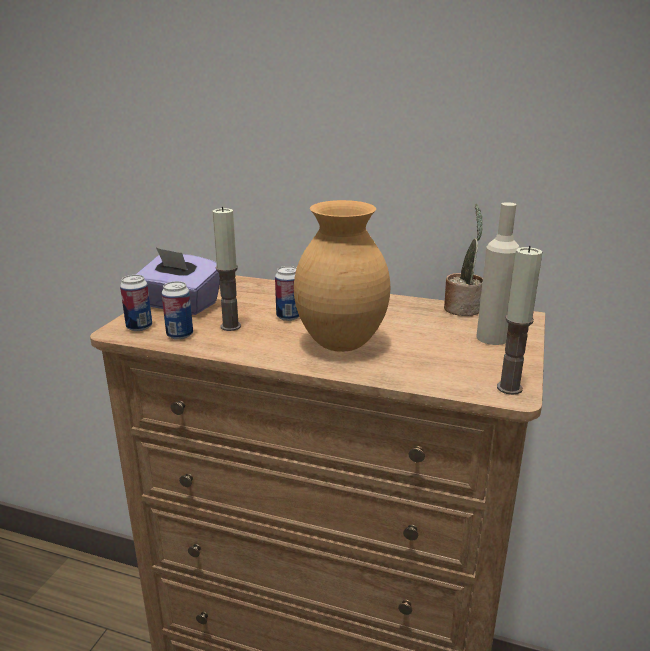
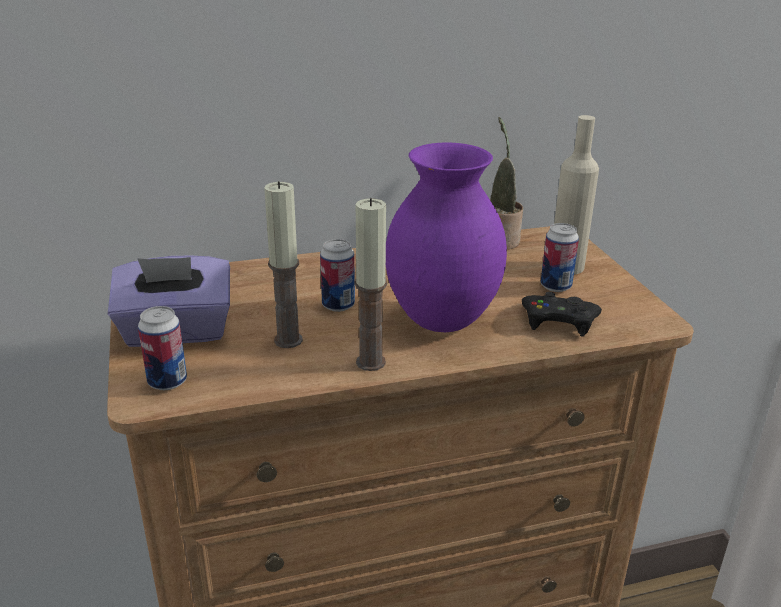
camera: 35 degrees left, 5 degrees up
can [162,281,193,340] -> can moved to [541,223,579,292]
brown vase [294,200,390,352] -> purple vase [386,143,507,332]
candle [497,246,542,395] -> candle moved to [355,198,387,371]
none -> black game controller [522,292,602,337]

